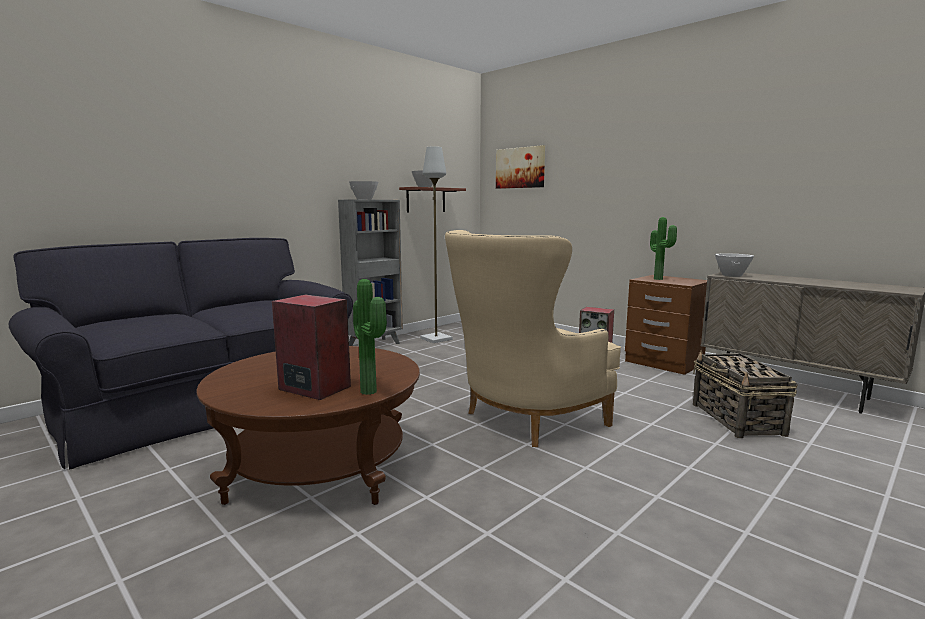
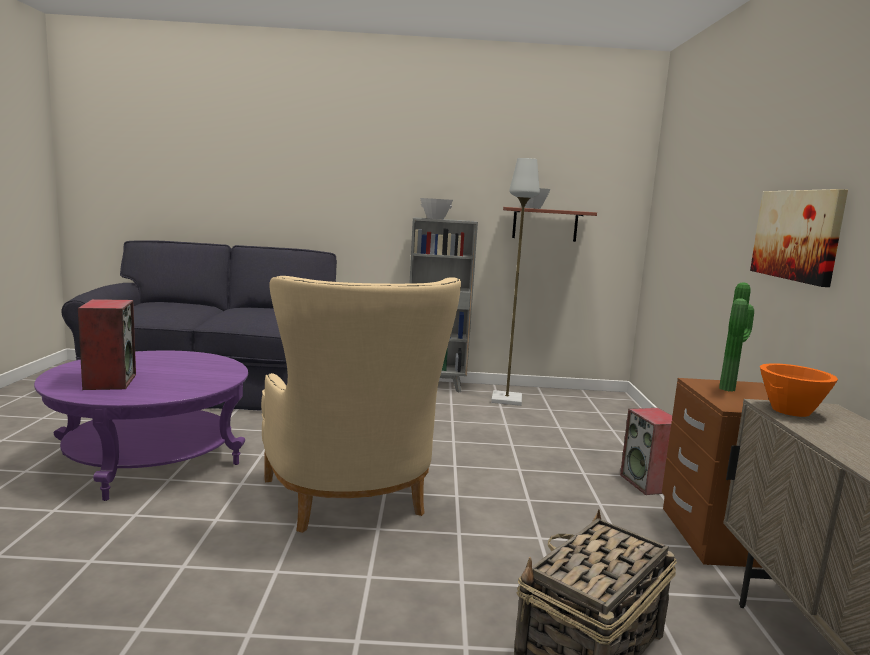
camera: 45 degrees right, 0 degrees up
brown coffee table [197,346,420,505] -> purple coffee table [34,351,248,501]
potted plant [353,279,387,395] -> none
beige armchair [445,230,621,447] -> beige armchair turned 120 degrees counterclockwise [261,276,461,533]
picture [496,145,545,189] -> picture moved to [750,189,848,287]
white bowl [715,253,754,277] -> orange bowl [760,363,838,417]

